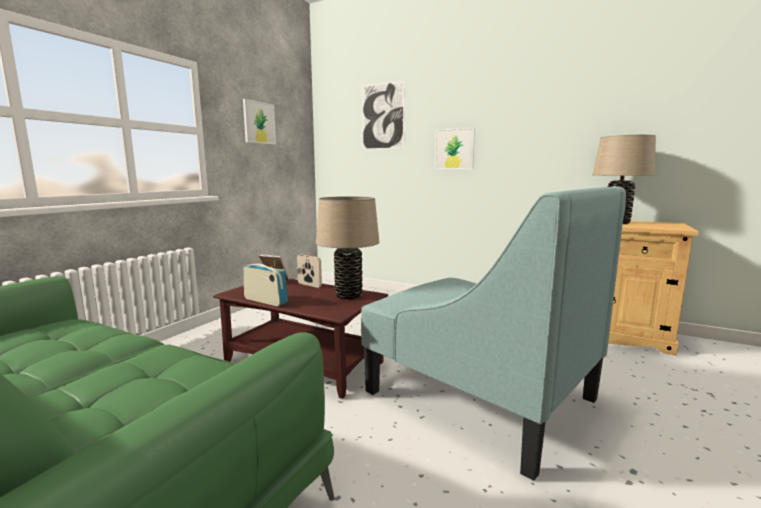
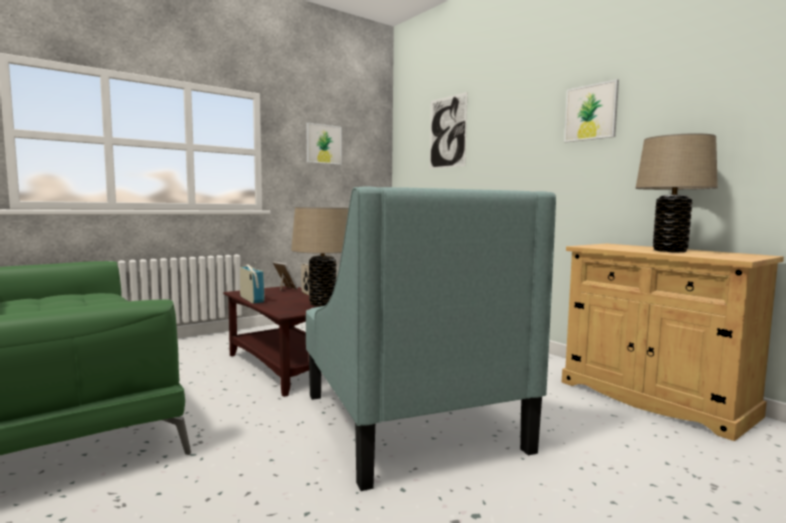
camera: 25 degrees right, 5 degrees down
picture [435,128,475,169] -> picture moved to [564,79,619,142]

